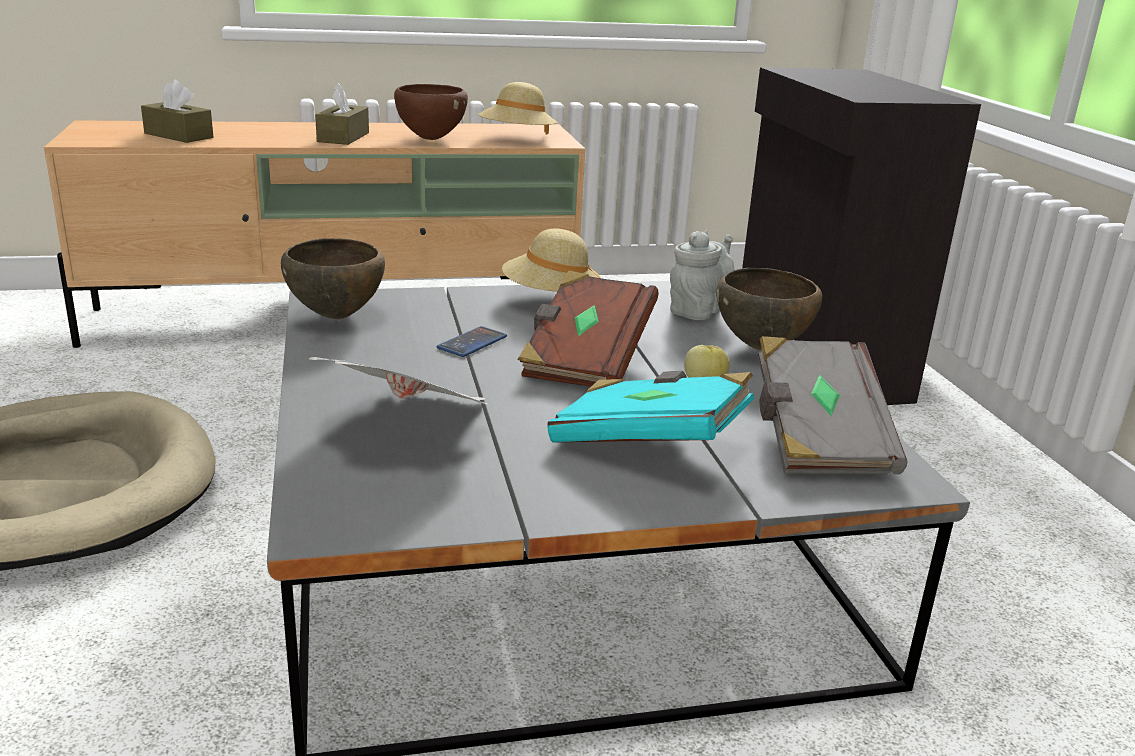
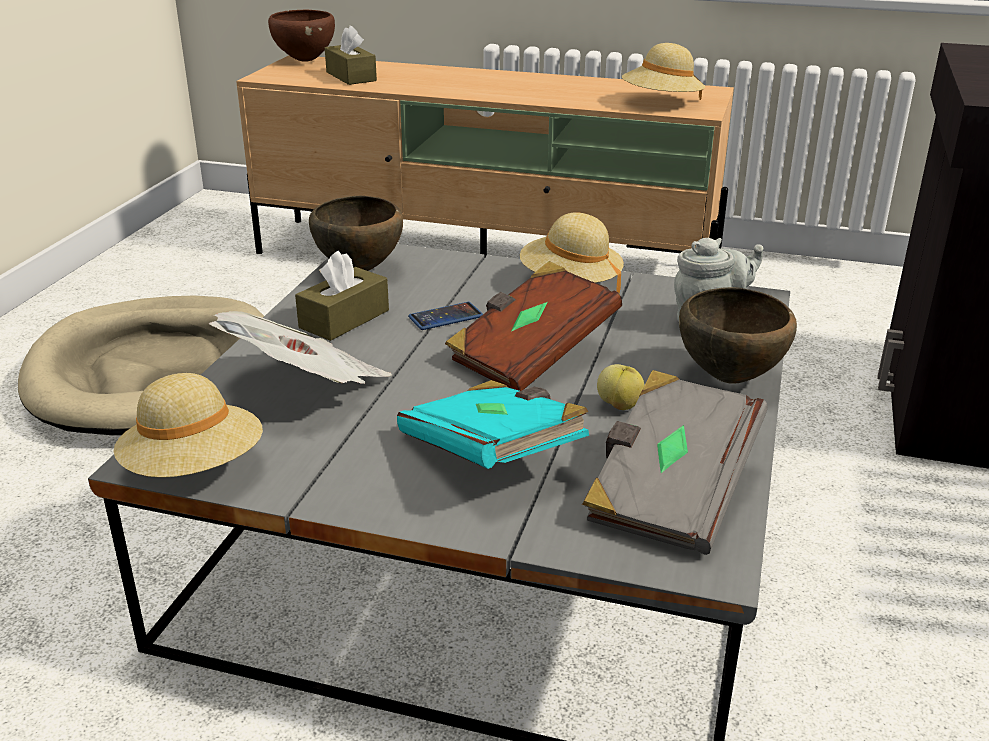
camera: 30 degrees right, 5 degrees up
brown tissue box [315,83,369,145] -> brown tissue box moved to [295,251,389,341]
brown bowl [394,84,468,140] -> brown bowl moved to [268,10,335,62]
none -> beige hat [113,373,263,478]

